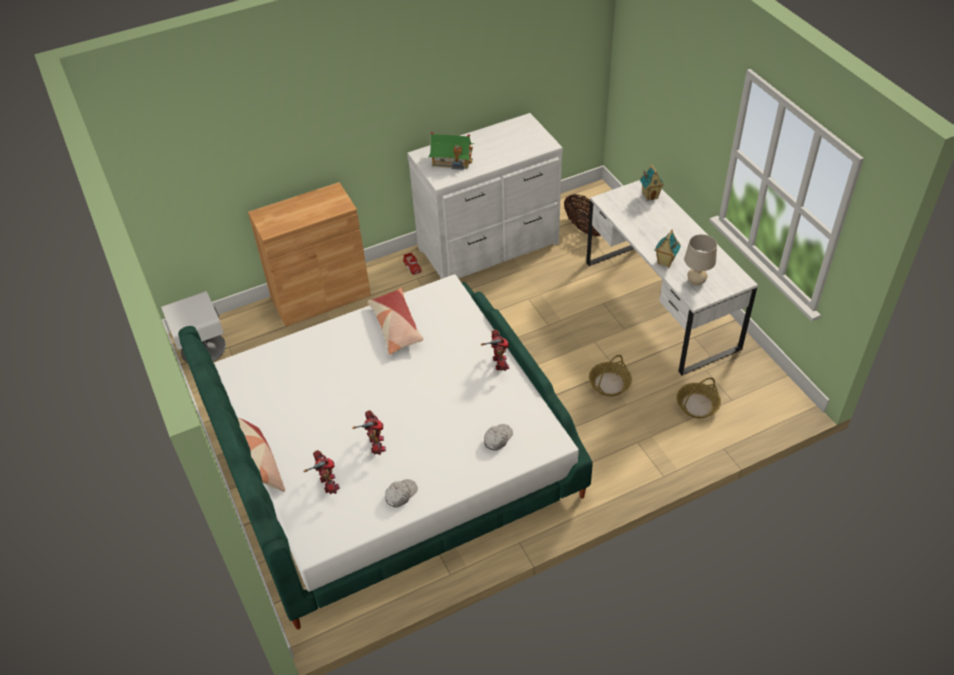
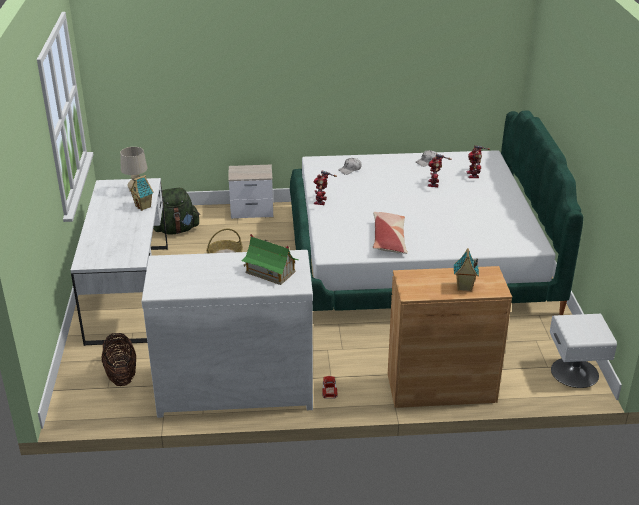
camera: 160 degrees left, 15 degrees down
pillow [237,417,285,492] -> none
toy house [640,164,664,201] -> toy house moved to [454,248,479,292]
basket [676,377,721,418] -> green backpack [153,188,200,234]
none -> nightstand [228,165,273,219]

